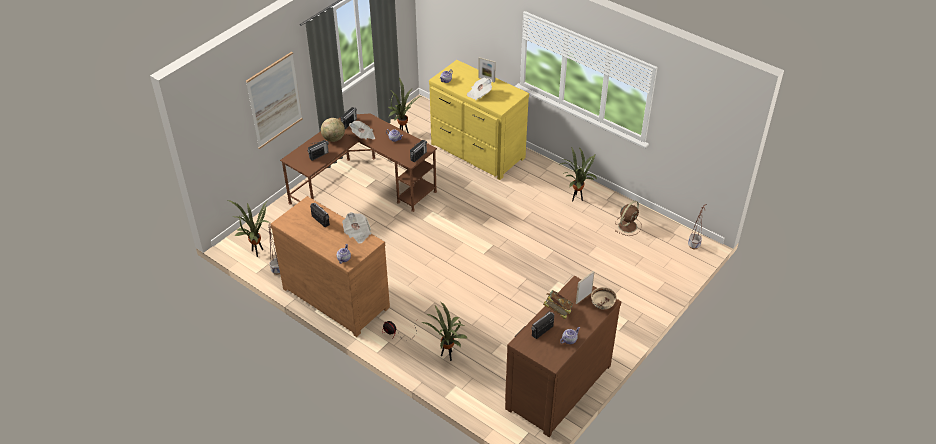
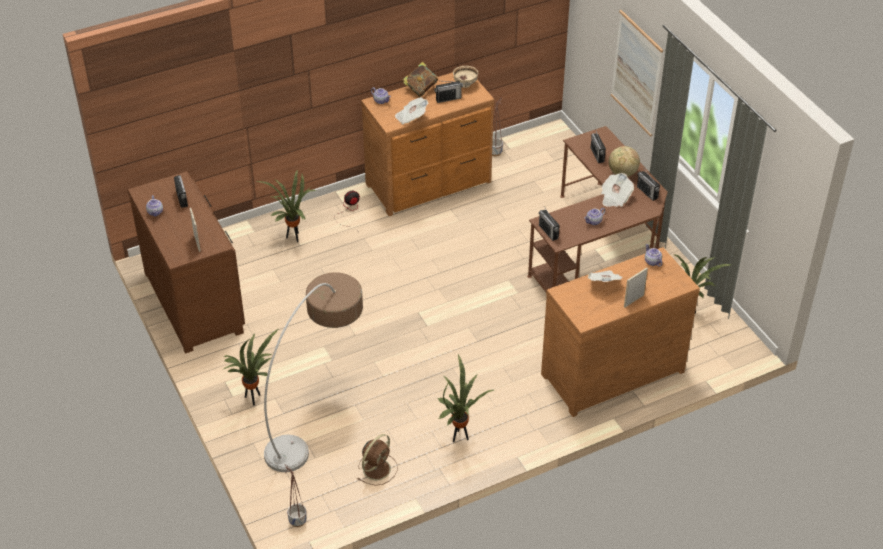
camera: 115 degrees right, 0 degrees up
potted plant [228,200,270,257] -> potted plant moved to [224,329,278,406]
yellow dresser [429,60,529,180] -> brown dresser [541,247,700,417]
book [543,290,573,319] -> book moved to [403,62,438,97]
beige bowl [591,287,617,310] -> beige bowl moved to [453,66,478,88]
brown fan [615,201,642,236] -> brown fan turned 120 degrees counterclockwise [357,434,398,486]
none -> floor lamp [264,272,363,472]

